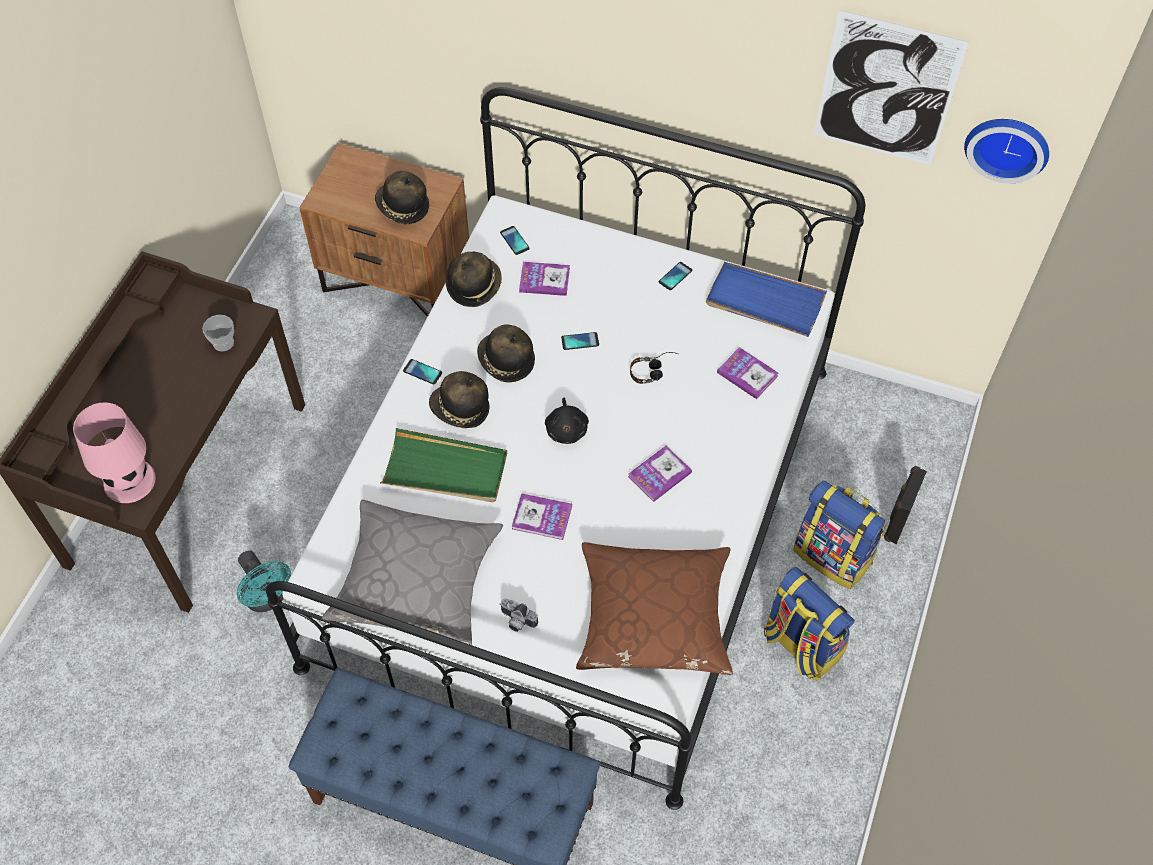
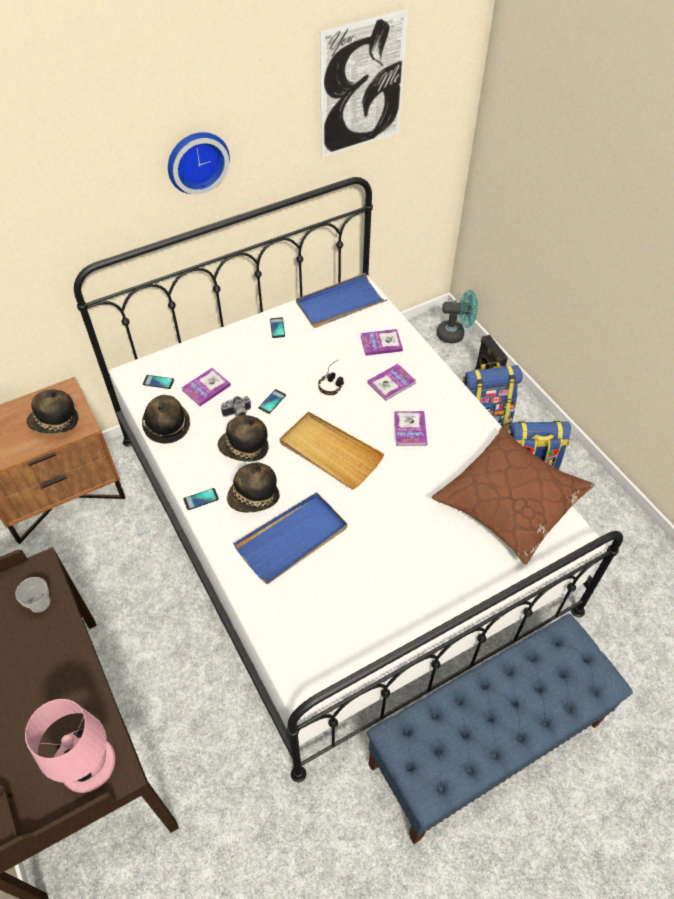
camera: 50 degrees left, 5 degrees down
turquoise fan [236,550,291,612] -> turquoise fan moved to [437,290,478,343]
grey pillow [322,500,503,645] -> none
green tray [380,428,507,502] -> blue tray [233,492,347,585]
camera [499,599,538,632] -> camera moved to [221,396,251,417]
book [512,493,572,540] -> book moved to [367,364,416,401]
black plush toy [545,397,589,444] -> beige tray [280,412,384,490]
wall clock [964,119,1049,184] -> wall clock moved to [168,132,230,195]

